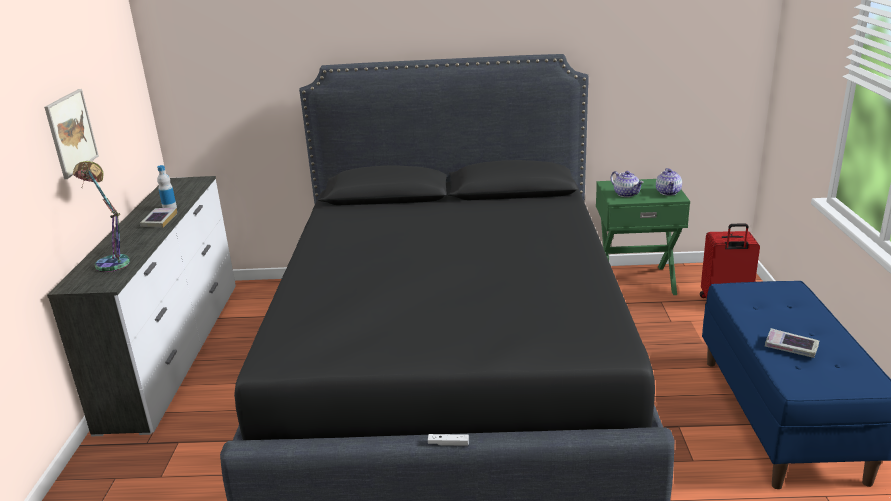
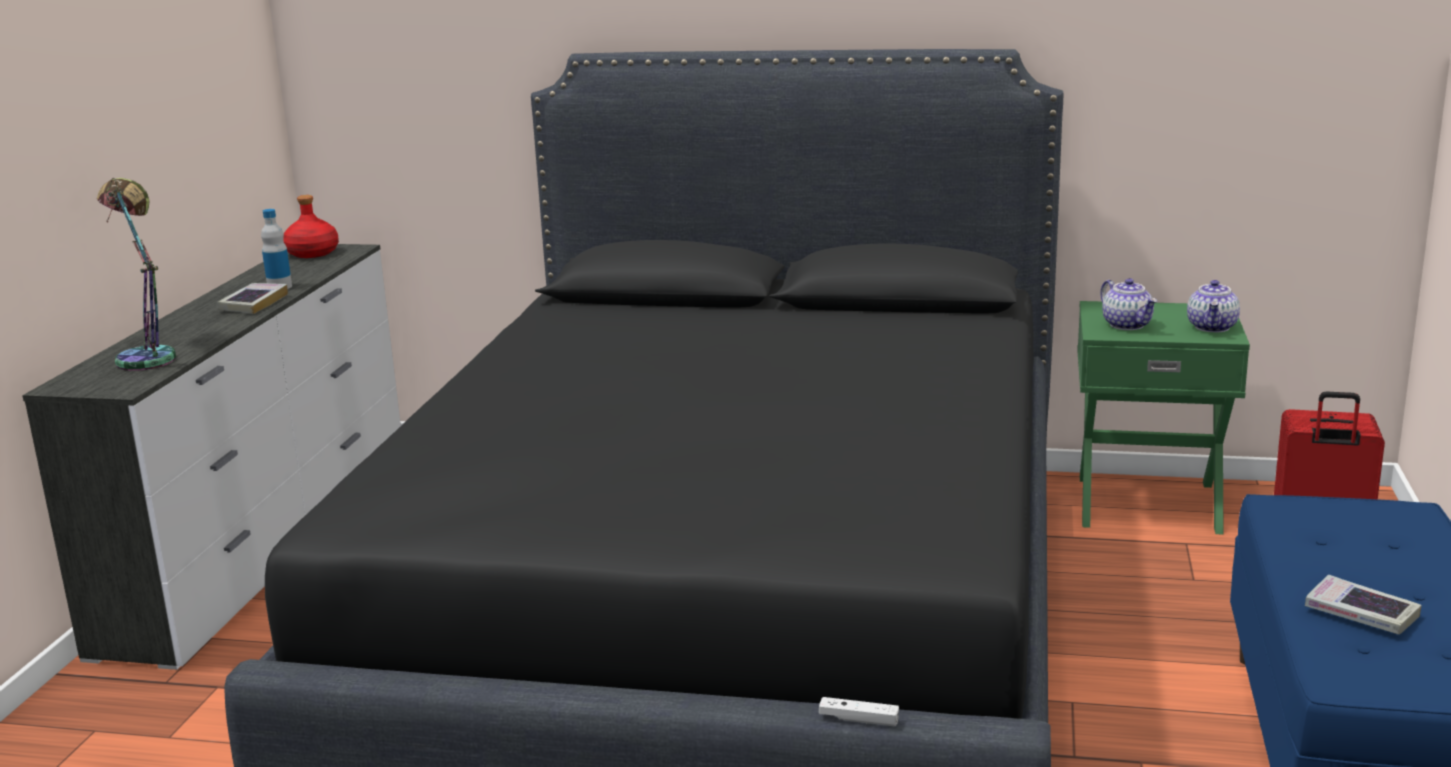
camera: 10 degrees right, 5 degrees down
picture [44,89,99,179] -> none
white game controller [428,434,469,446] -> white game controller moved to [819,697,899,726]
none -> red bottle [283,195,339,258]

